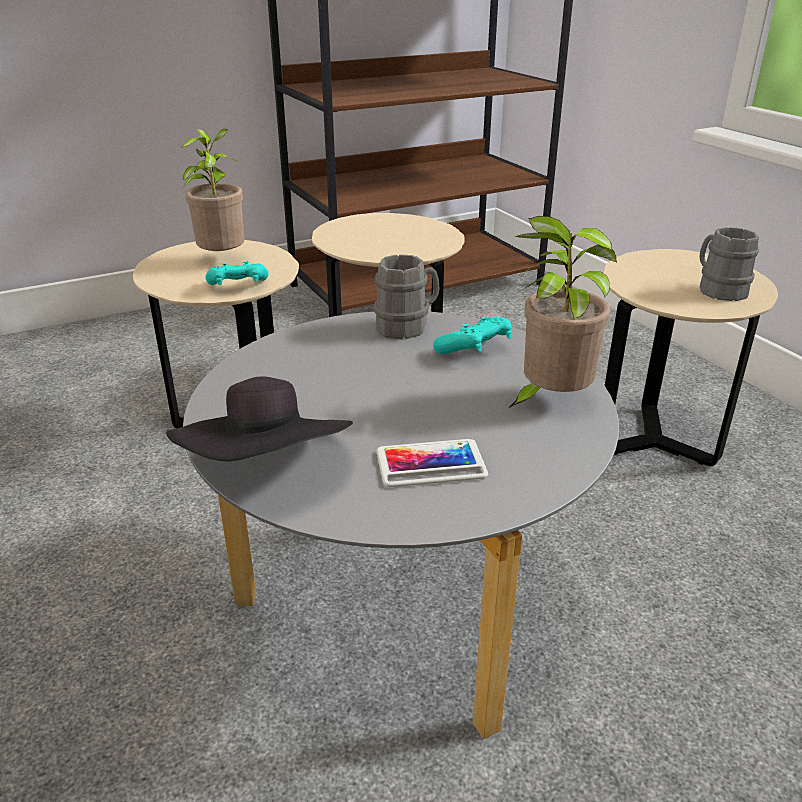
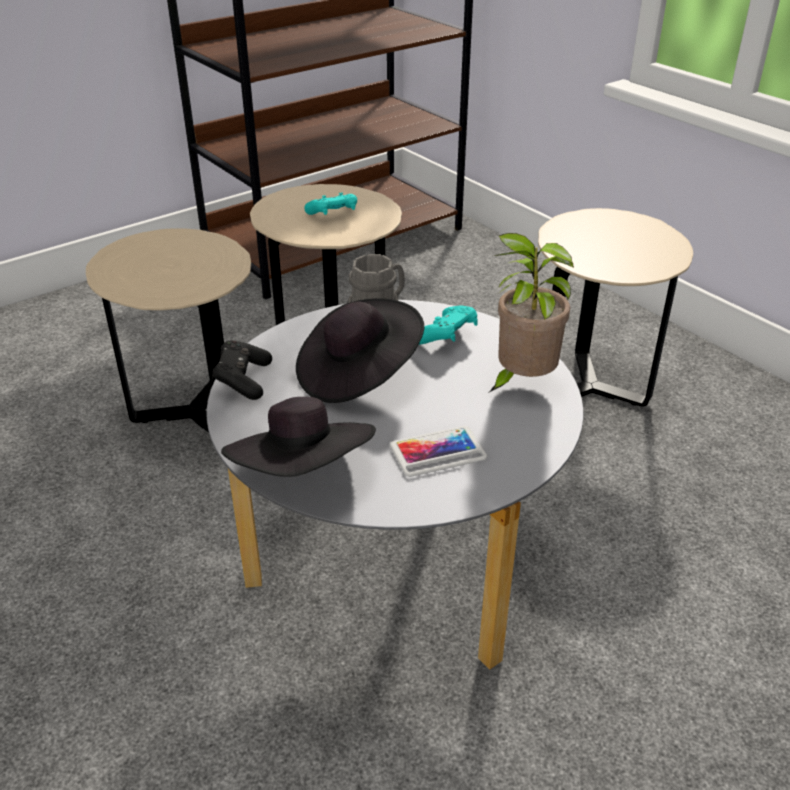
camera: 10 degrees left, 5 degrees up
potted plant [181,129,244,251] -> none
turquoise game controller [205,261,269,285] -> turquoise game controller moved to [304,193,357,215]
grey mug [699,227,759,301] -> none
none -> black game controller [212,341,272,400]
none -> black hat [296,298,424,403]

